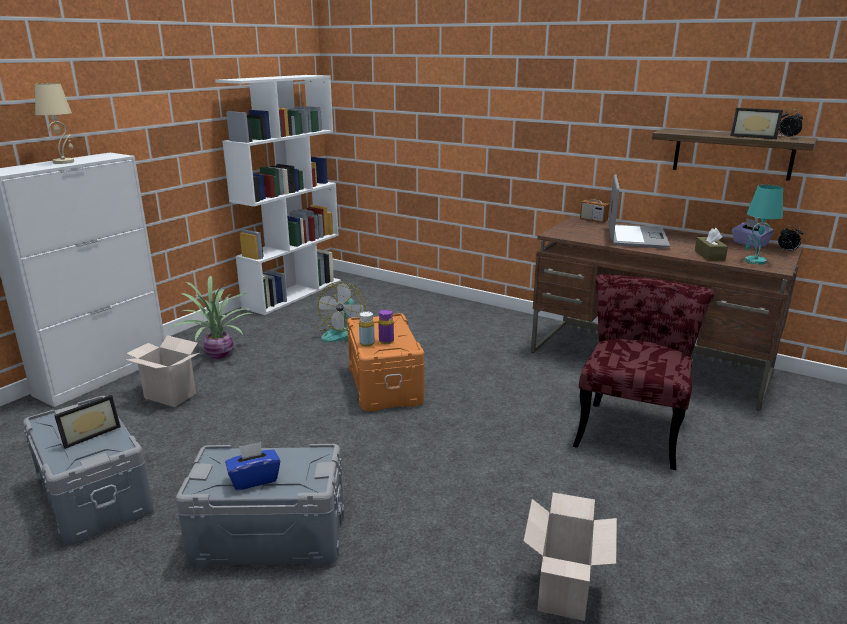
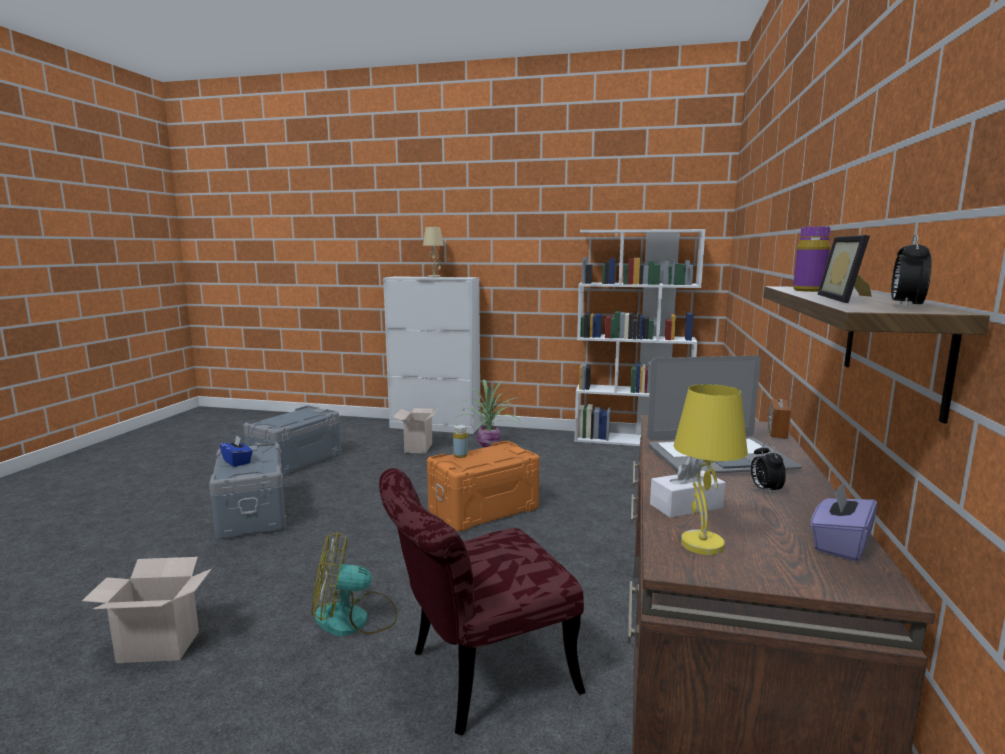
camera: 70 degrees right, 10 degrees down
picture frame [54,395,121,449] -> none
fan [318,282,366,342] -> fan moved to [312,532,398,636]
purple bottle [378,310,394,344] -> purple bottle moved to [793,227,830,292]
red chair [573,274,715,470] -> red chair turned 150 degrees clockwise [379,468,586,736]
brown tissue box [695,228,728,261] -> white tissue box [650,457,725,518]
turquoise table lamp [745,185,783,264] -> yellow table lamp [674,384,748,555]
alarm clock [778,225,803,251] -> alarm clock moved to [751,442,786,494]

